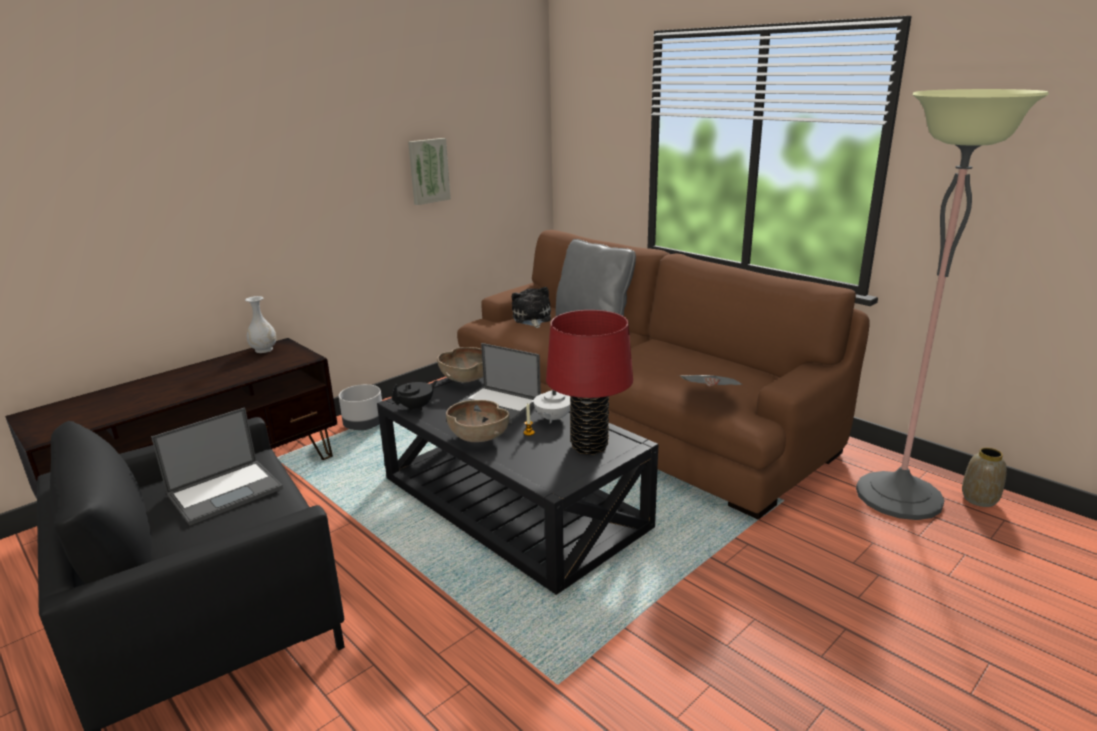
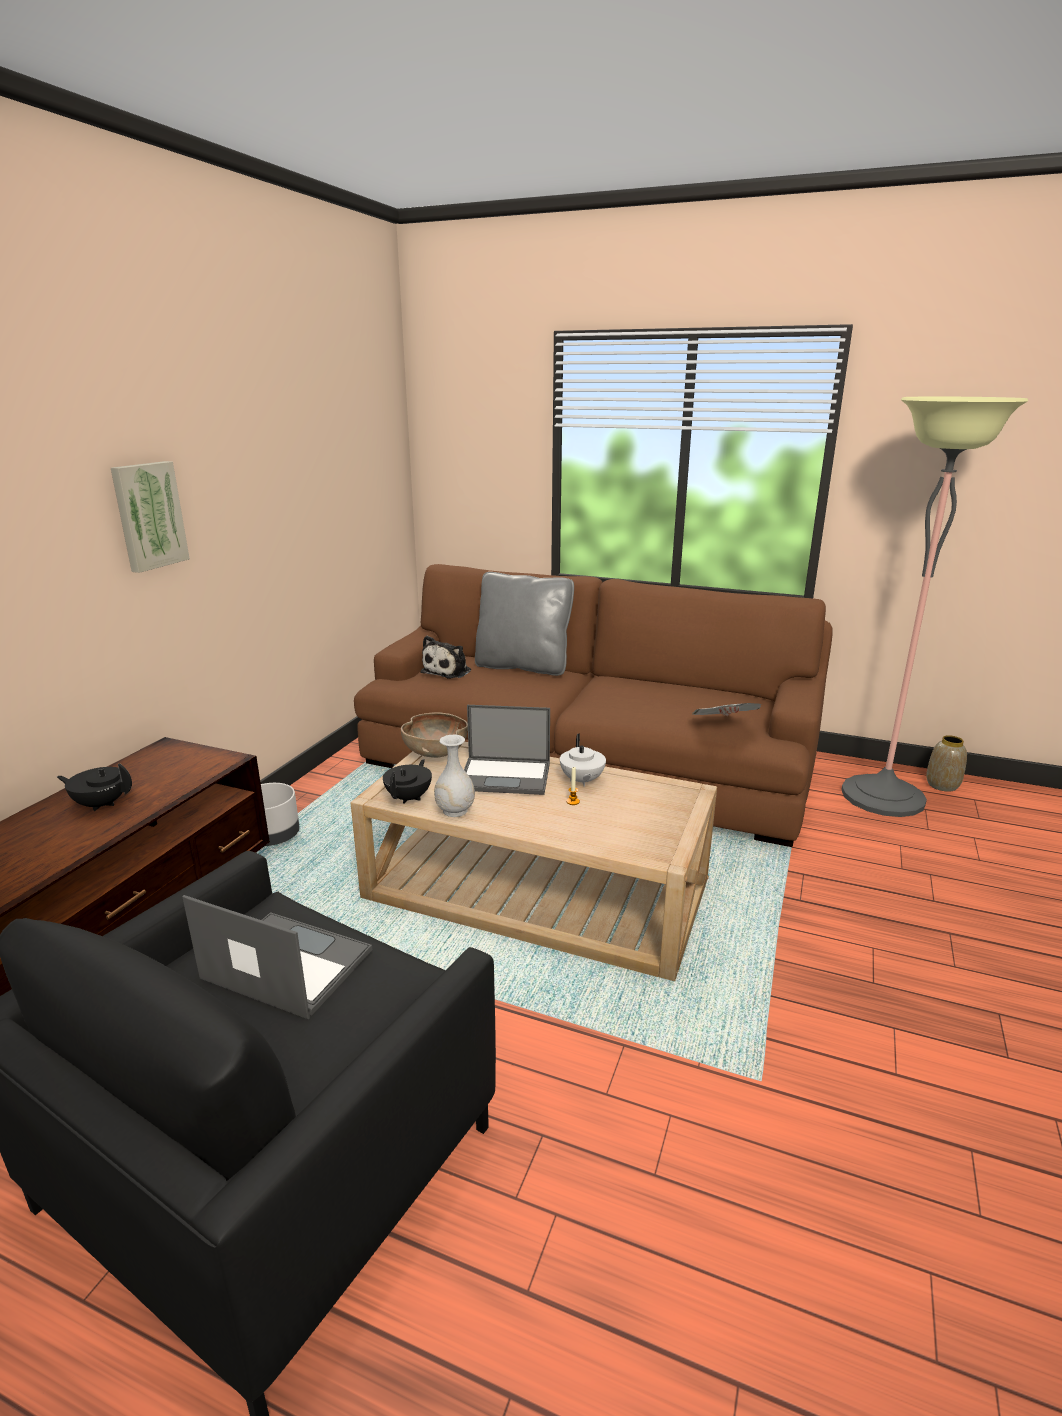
camera: 25 degrees left, 0 degrees up
laptop [151,407,283,525] -> laptop turned 90 degrees counterclockwise [182,895,372,1019]
white vase [245,296,277,353] -> white vase moved to [434,735,475,817]
black coffee table [377,377,658,595] -> beige coffee table [351,742,717,981]
picture [408,138,451,205] -> picture moved to [111,461,190,573]
brown bowl [446,400,509,442] -> none
plush toy [512,287,551,328] -> plush toy turned 120 degrees counterclockwise [421,636,471,679]
red table lamp [546,310,633,455] -> none
none -> black teapot [57,763,132,811]

